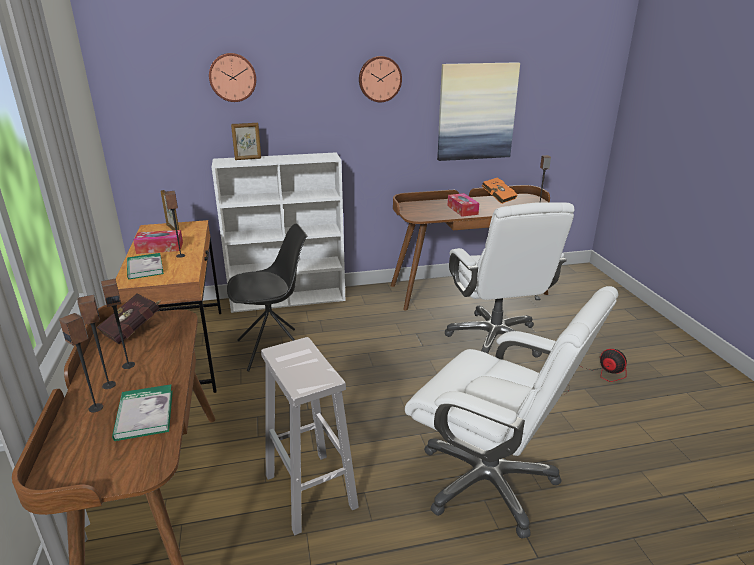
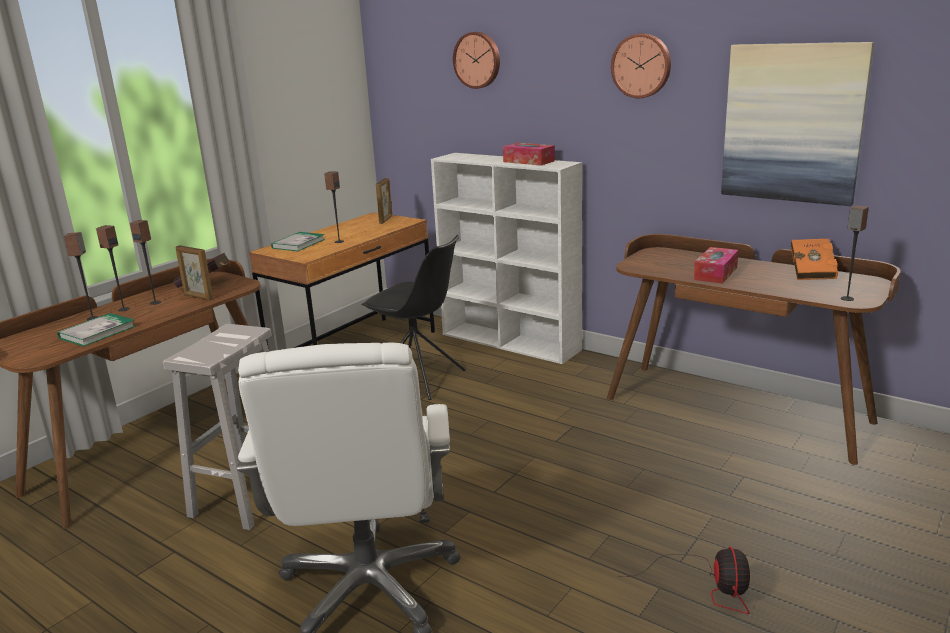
camera: 50 degrees right, 5 degrees down
tissue box [133,230,183,254] -> tissue box moved to [503,143,555,166]
picture frame [231,123,261,160] -> picture frame moved to [175,245,213,301]
white office chair [445,202,574,358] -> none

